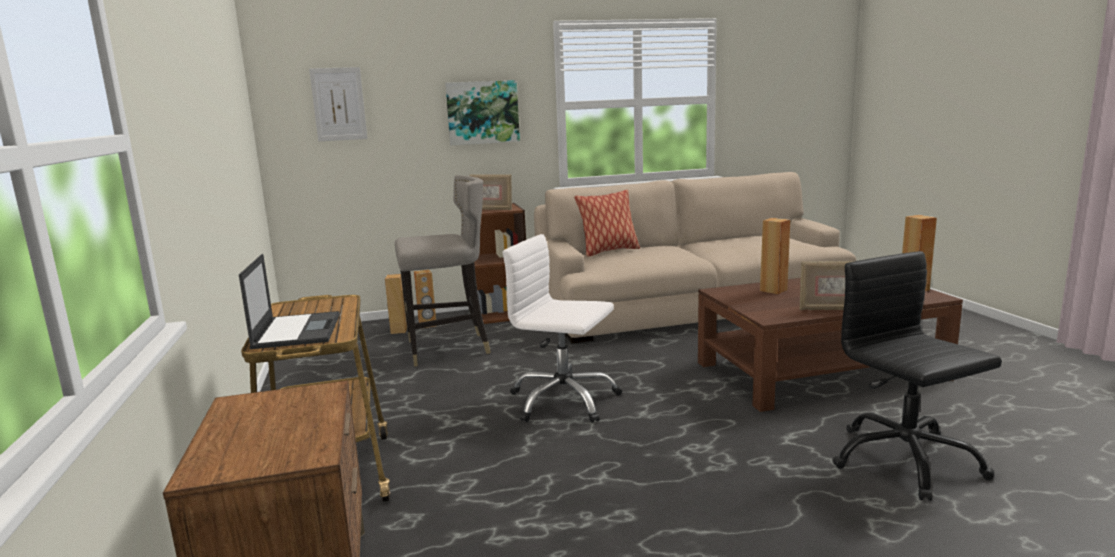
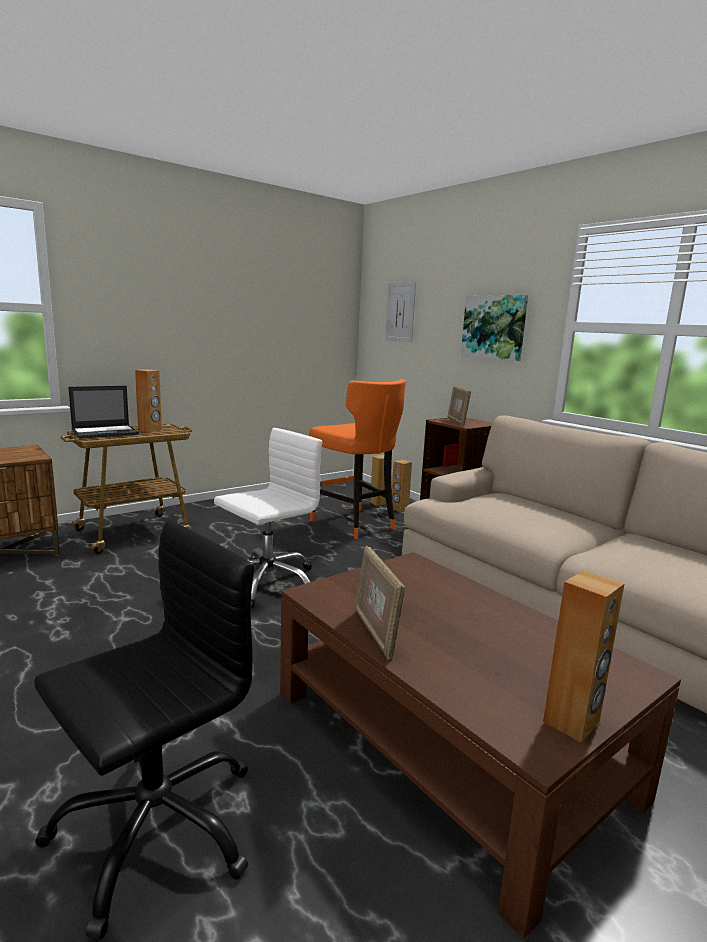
camera: 65 degrees right, 0 degrees up
grey stool [395,175,491,367] -> orange stool [309,379,406,539]
white office chair [503,234,622,423] -> white office chair turned 45 degrees clockwise [214,428,322,608]
pillow [574,190,640,257] -> none
brown speaker [760,218,790,294] -> brown speaker moved to [135,369,162,433]

